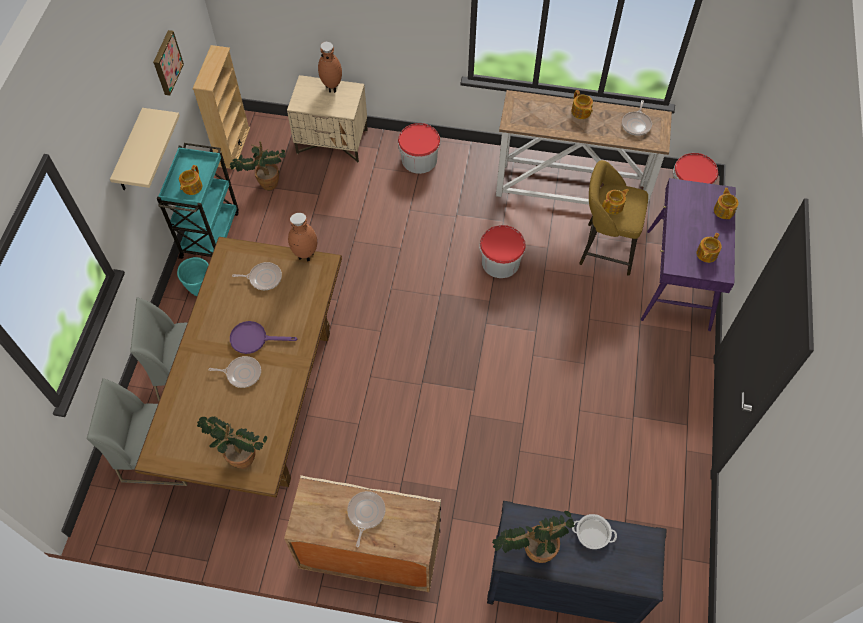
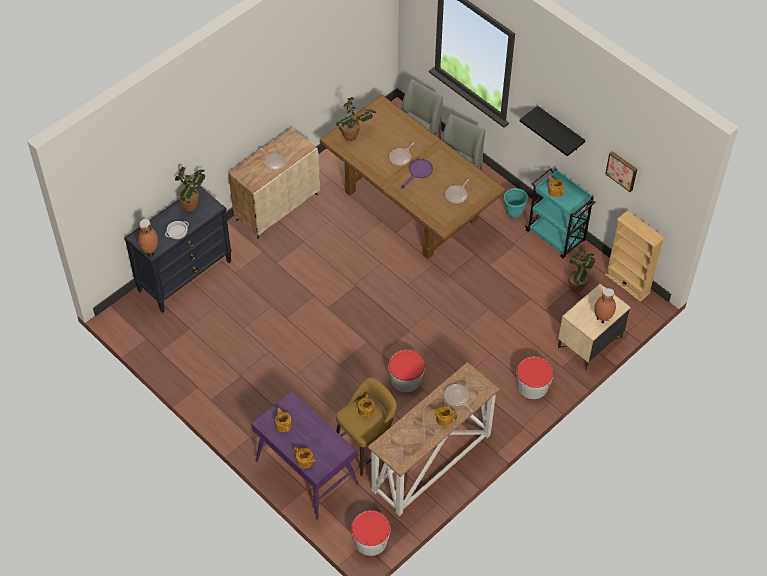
camera: 125 degrees right, 5 degrees down
beige shelf [110,108,180,190] -> black shelf [520,106,585,156]
brown vase [288,213,317,262] -> brown vase moved to [138,219,158,257]
frying pan [622,100,652,136] -> frying pan moved to [444,384,473,412]

